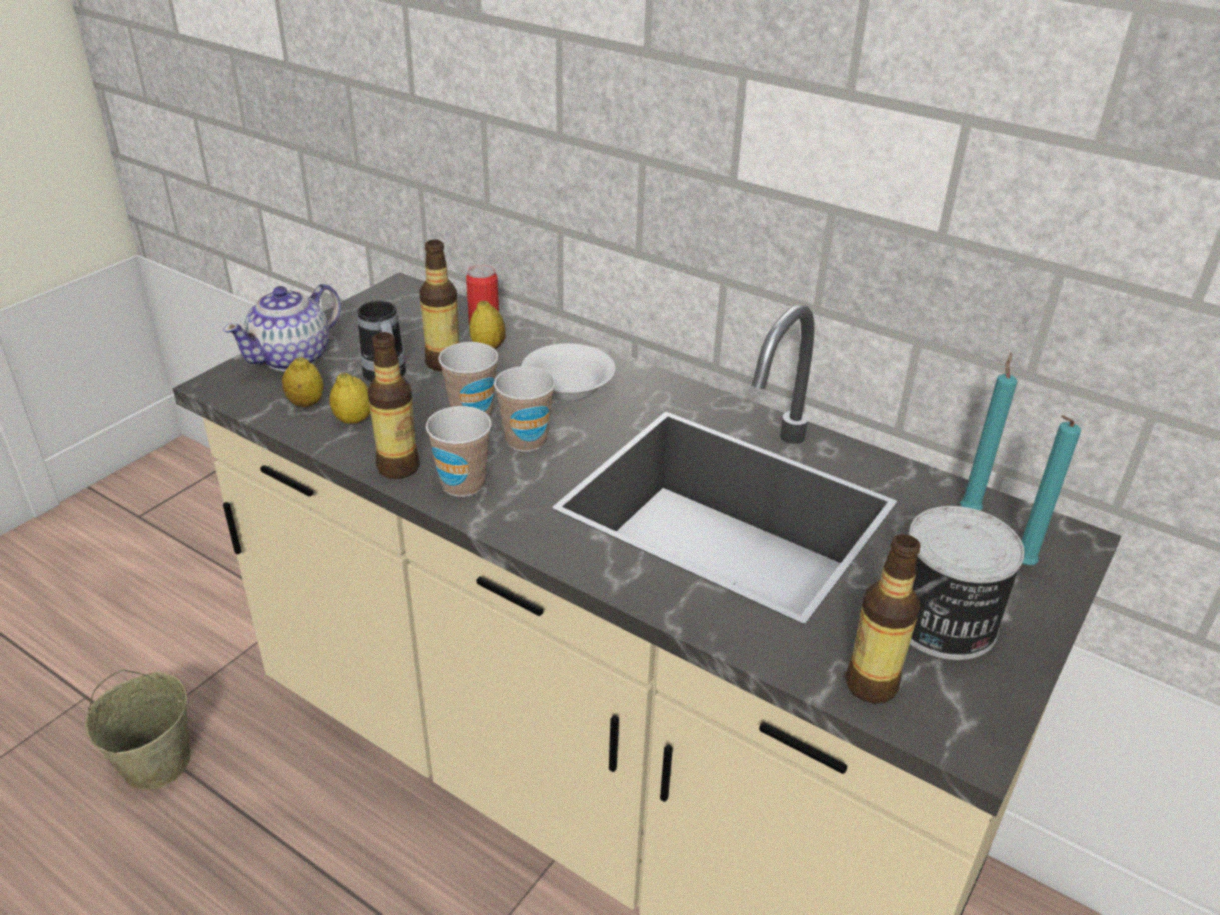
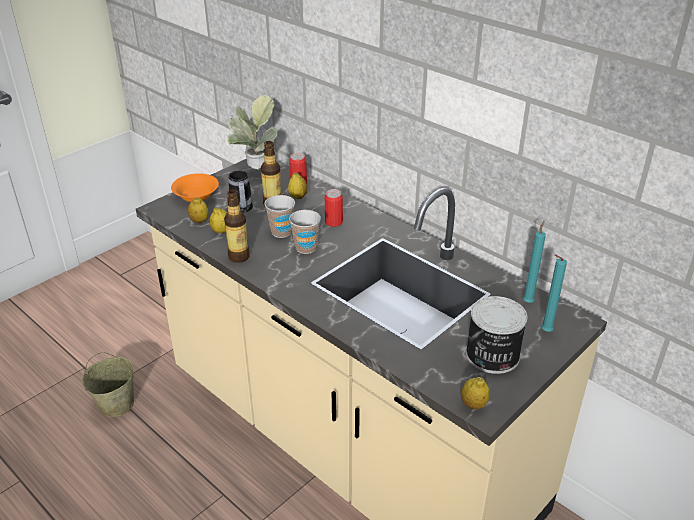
camera: 10 degrees right, 0 degrees up
teapot [223,283,341,371] -> orange bowl [171,173,219,202]
cup [426,406,492,497] -> none
white bowl [521,343,616,401] -> can [325,189,343,227]
bottle [845,534,921,704] -> none
none -> potted plant [228,95,278,169]
none -> lemon [461,377,490,410]

